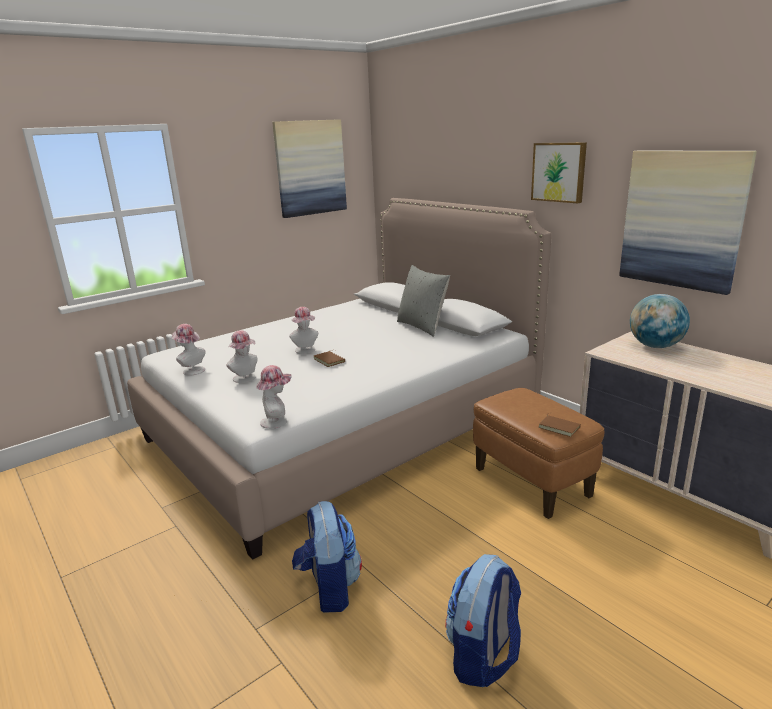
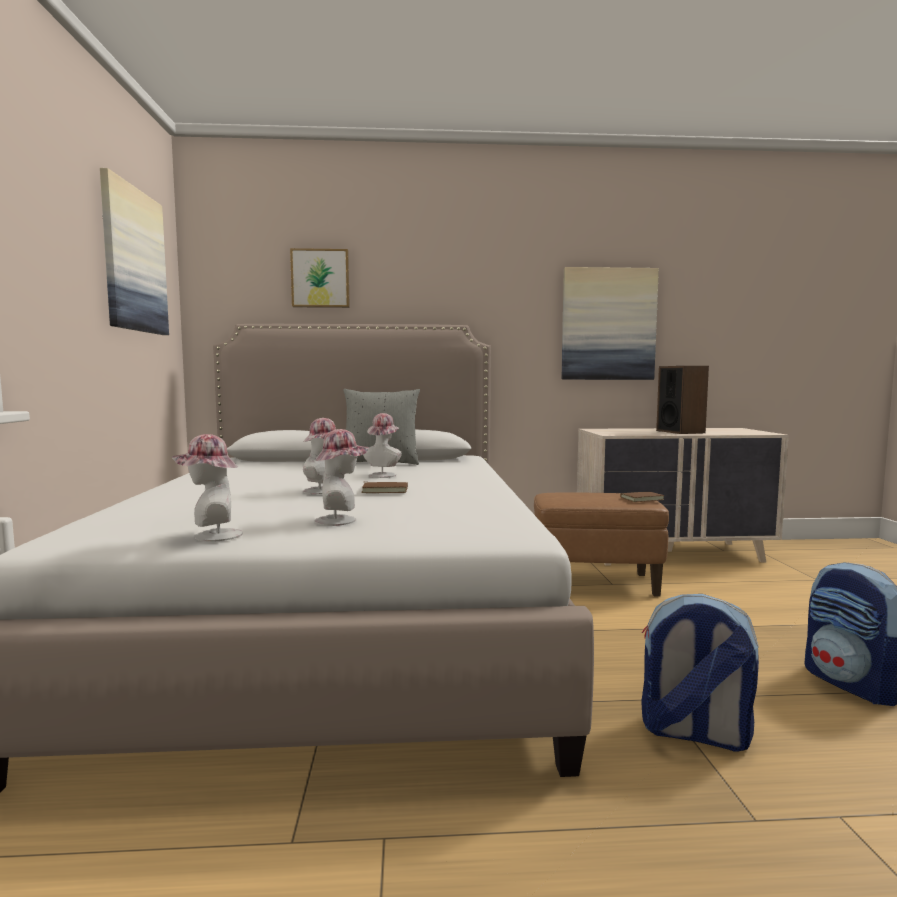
camera: 55 degrees left, 15 degrees down
hat [256,365,292,429] -> hat moved to [363,413,402,478]
picture [531,142,587,203] -> picture moved to [290,248,350,308]
globe [630,294,690,348] -> none
none -> speaker [656,366,709,434]

